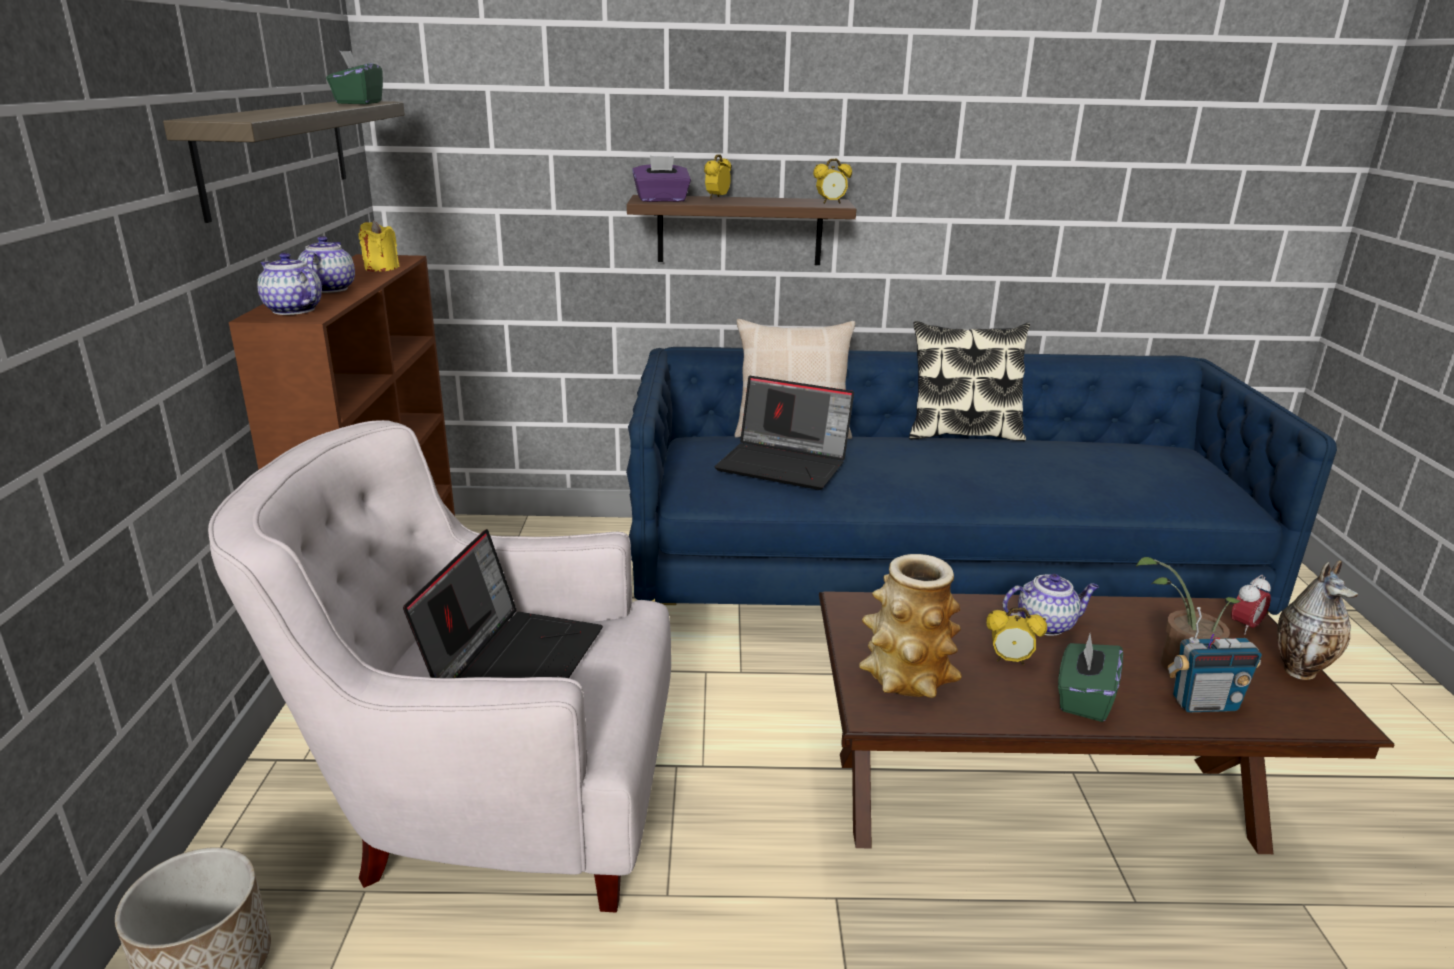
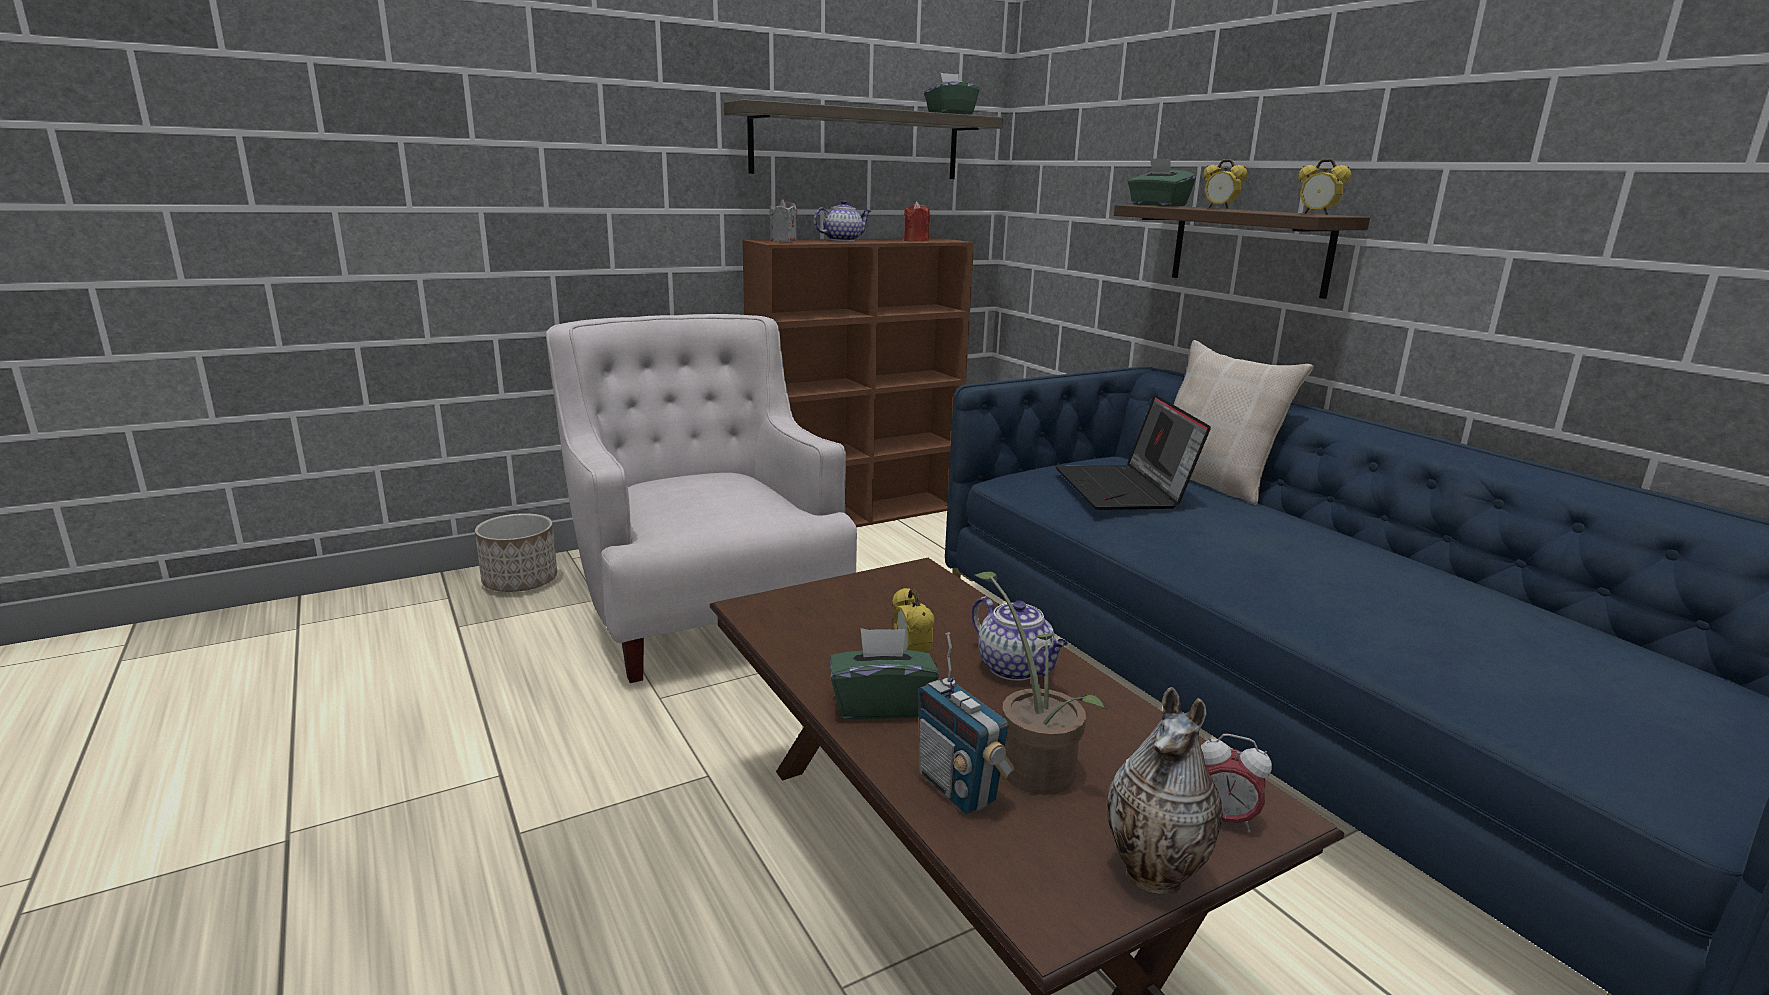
camera: 60 degrees right, 5 degrees down
teapot [257,253,322,315] -> grey candle [769,199,797,242]
yellow candle [358,220,400,272] -> red candle [904,202,930,242]
laptop [403,529,603,678] -> none
purple tissue box [632,156,691,202] -> green tissue box [1128,158,1196,206]
alarm clock [704,154,731,199] -> alarm clock turned 135 degrees counterclockwise [1203,159,1247,209]
vase [859,554,962,698] -> none
pillow [909,321,1030,441] -> none

